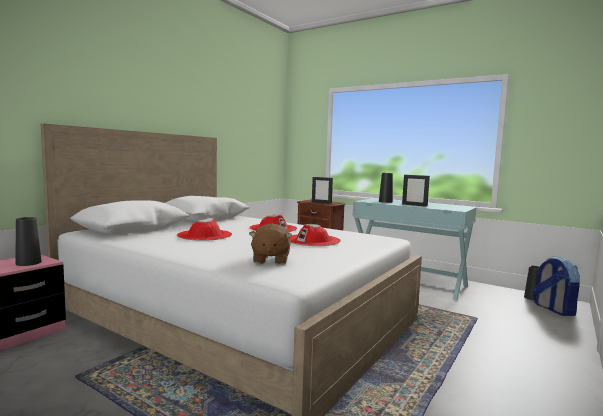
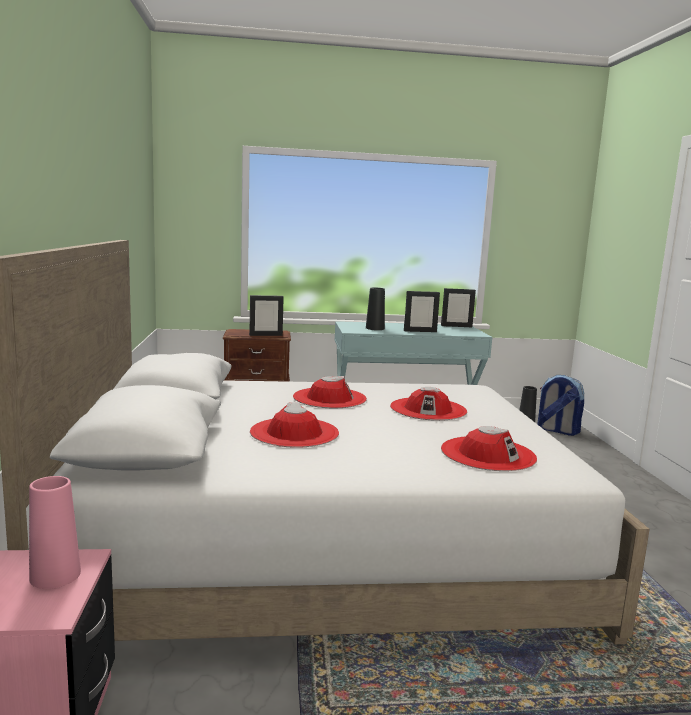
camera: 40 degrees left, 5 degrees up
black vase [15,217,42,266] -> pink vase [29,476,81,589]
brown plush toy [249,223,292,265] -> red hat [441,426,537,471]
none -> picture frame [441,288,476,327]

